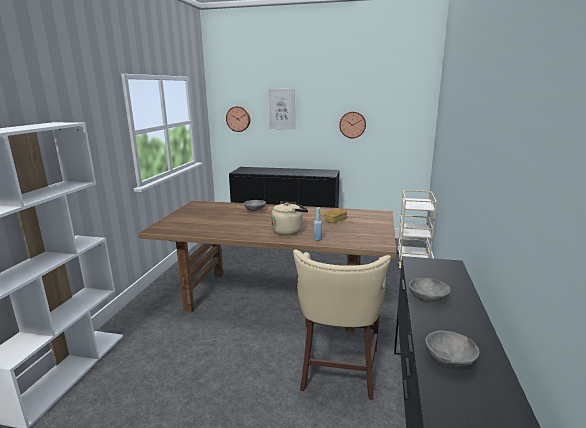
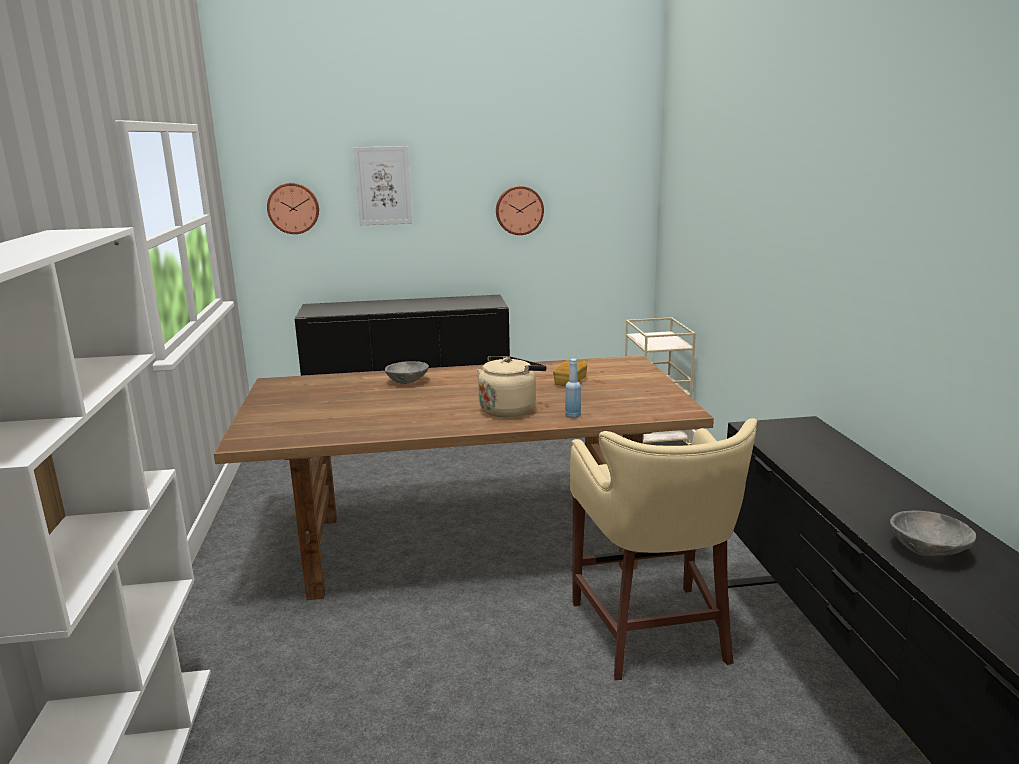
camera: 20 degrees left, 0 degrees up
grey bowl [409,278,450,302] -> none

